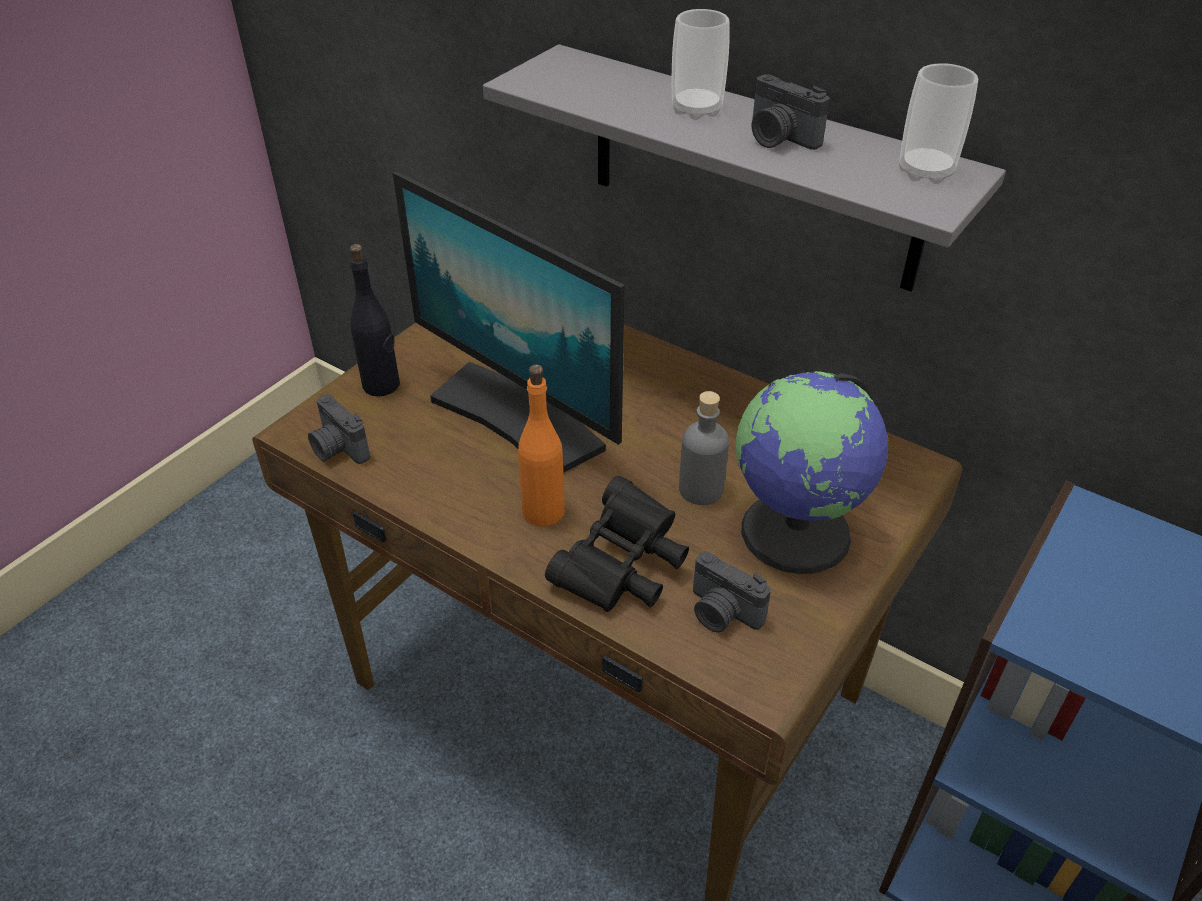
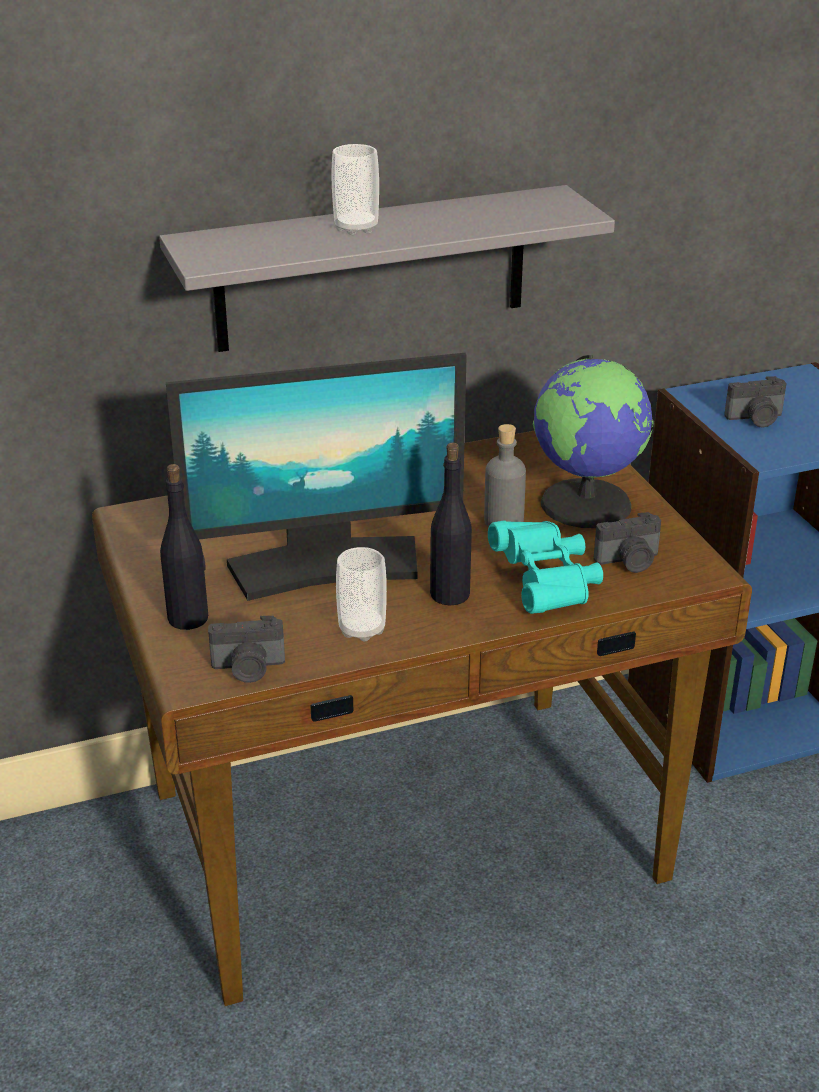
camera: 55 degrees left, 10 degrees down
orange bottle [518,364,565,526] -> black bottle [430,443,472,605]
black binoculars [545,476,689,612] -> turquoise binoculars [488,521,603,614]
camera [752,74,830,150] -> camera moved to [724,376,787,427]
cup [899,63,978,184] -> cup moved to [336,547,387,641]

